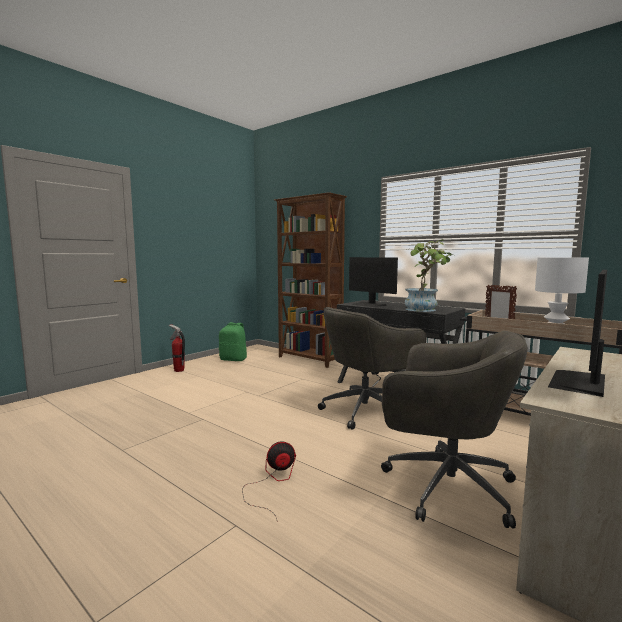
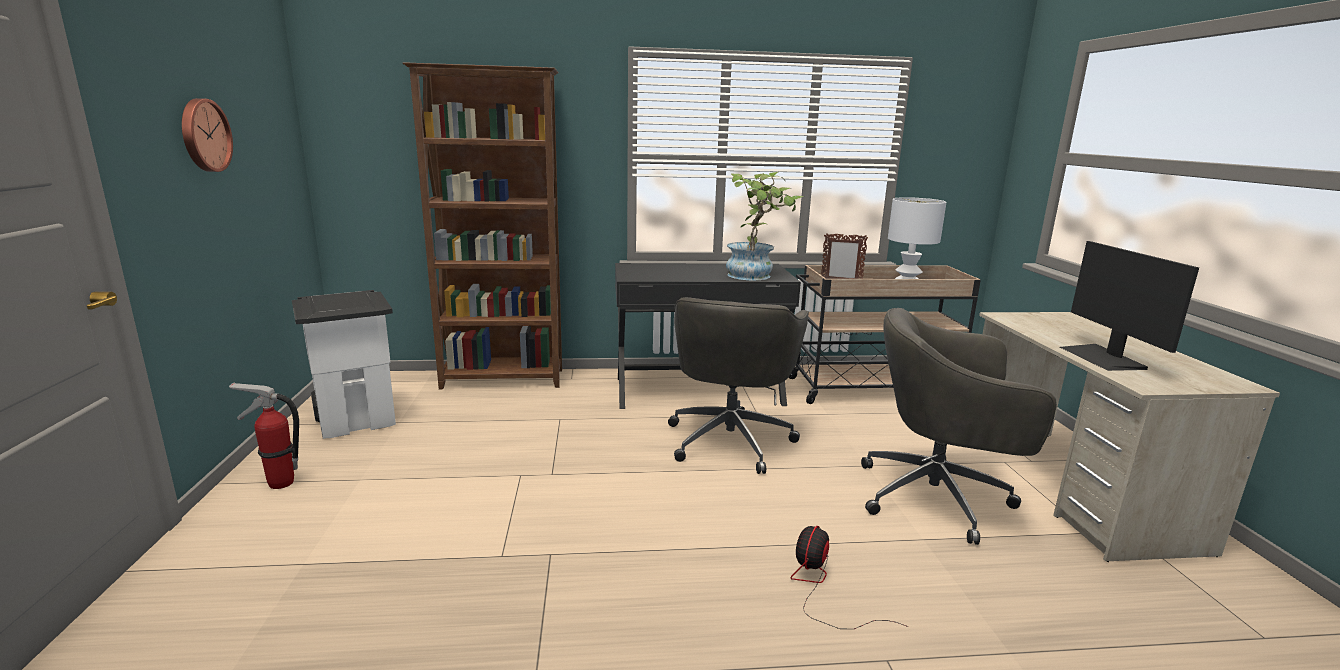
camera: 45 degrees left, 10 degrees up
green backpack [219,322,247,361] -> white trash can [292,290,396,439]
monitor [349,257,398,307] -> none
grey office chair [381,331,528,529] -> grey office chair turned 150 degrees counterclockwise [861,308,1057,545]
none -> wall clock [182,98,233,172]

